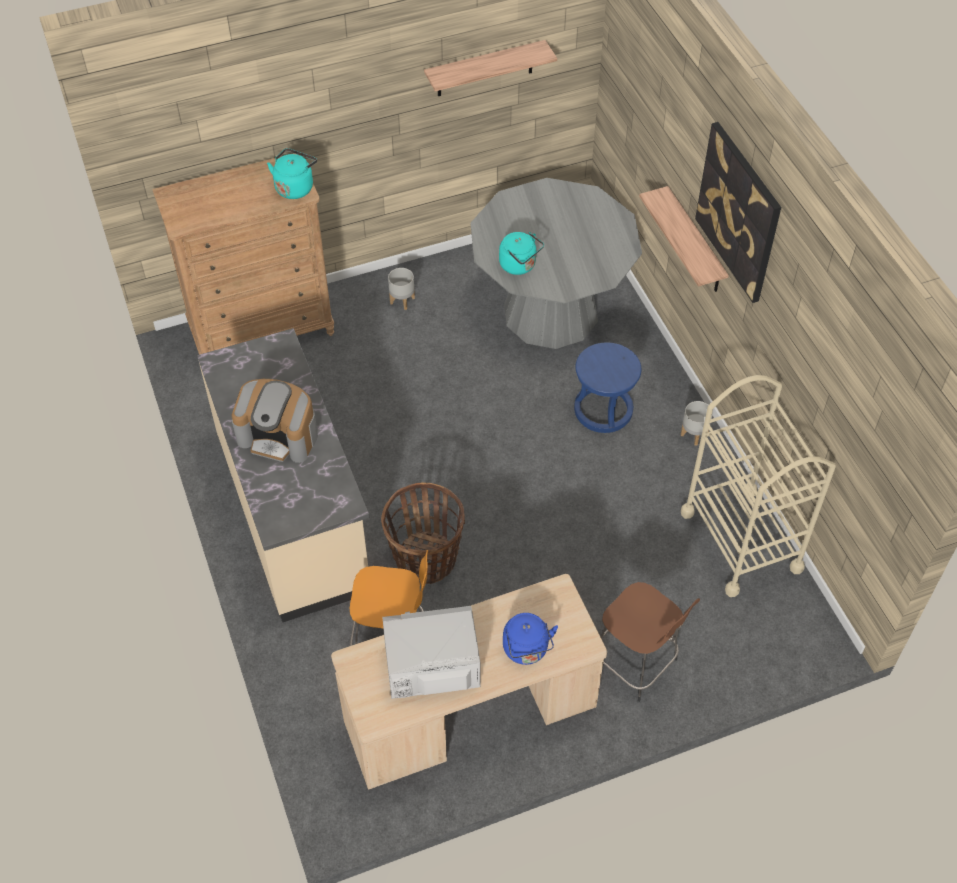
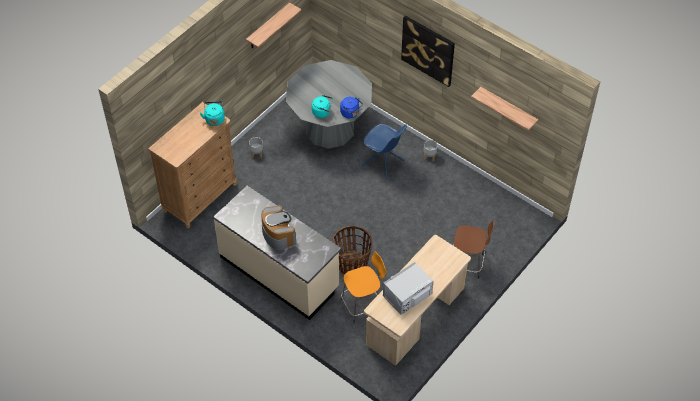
camera: 30 degrees left, 0 degrees up
coffee machine [231,379,318,463] -> coffee machine turned 105 degrees counterclockwise [261,206,296,250]
blue kettle [503,613,558,665] -> blue kettle moved to [340,97,363,118]
blue stool [574,342,642,433] -> blue chair [362,124,407,180]
shelf [639,186,729,292] -> shelf moved to [471,87,538,131]
beige cart [681,375,836,597] -> none

